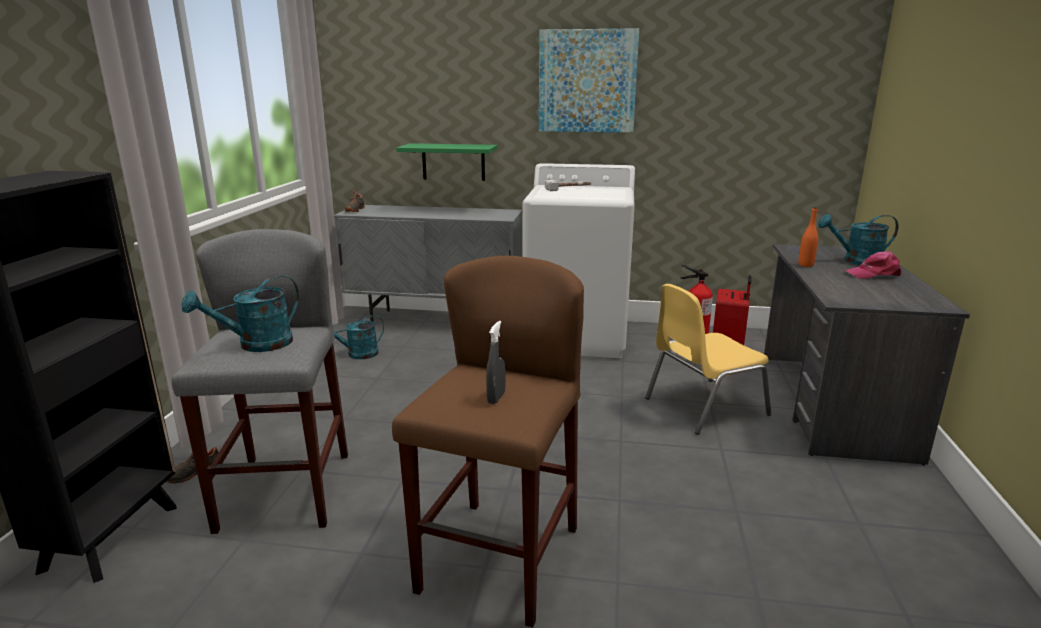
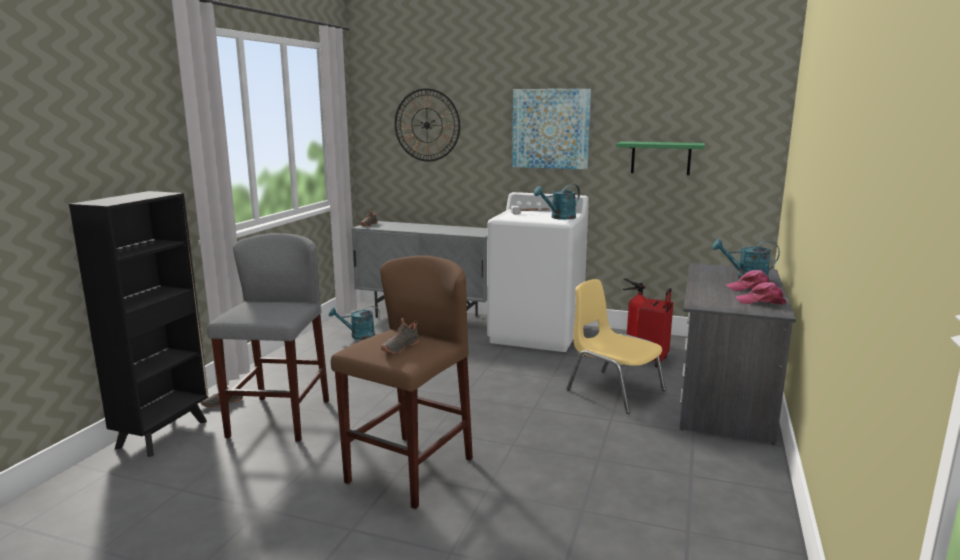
camera: 10 degrees right, 5 degrees down
turquoise watering can [181,275,299,352] -> turquoise watering can moved to [534,184,580,220]
green shelf [396,143,498,181] -> green shelf moved to [616,141,705,175]
grey spray bottle [486,321,506,404] -> black shoe [381,318,419,353]
yellow chair [645,284,771,435] -> yellow chair turned 60 degrees clockwise [566,279,666,414]
orange bottle [798,207,818,267] -> none
none -> wall clock [395,88,460,162]
none -> pink cap [736,282,786,305]

